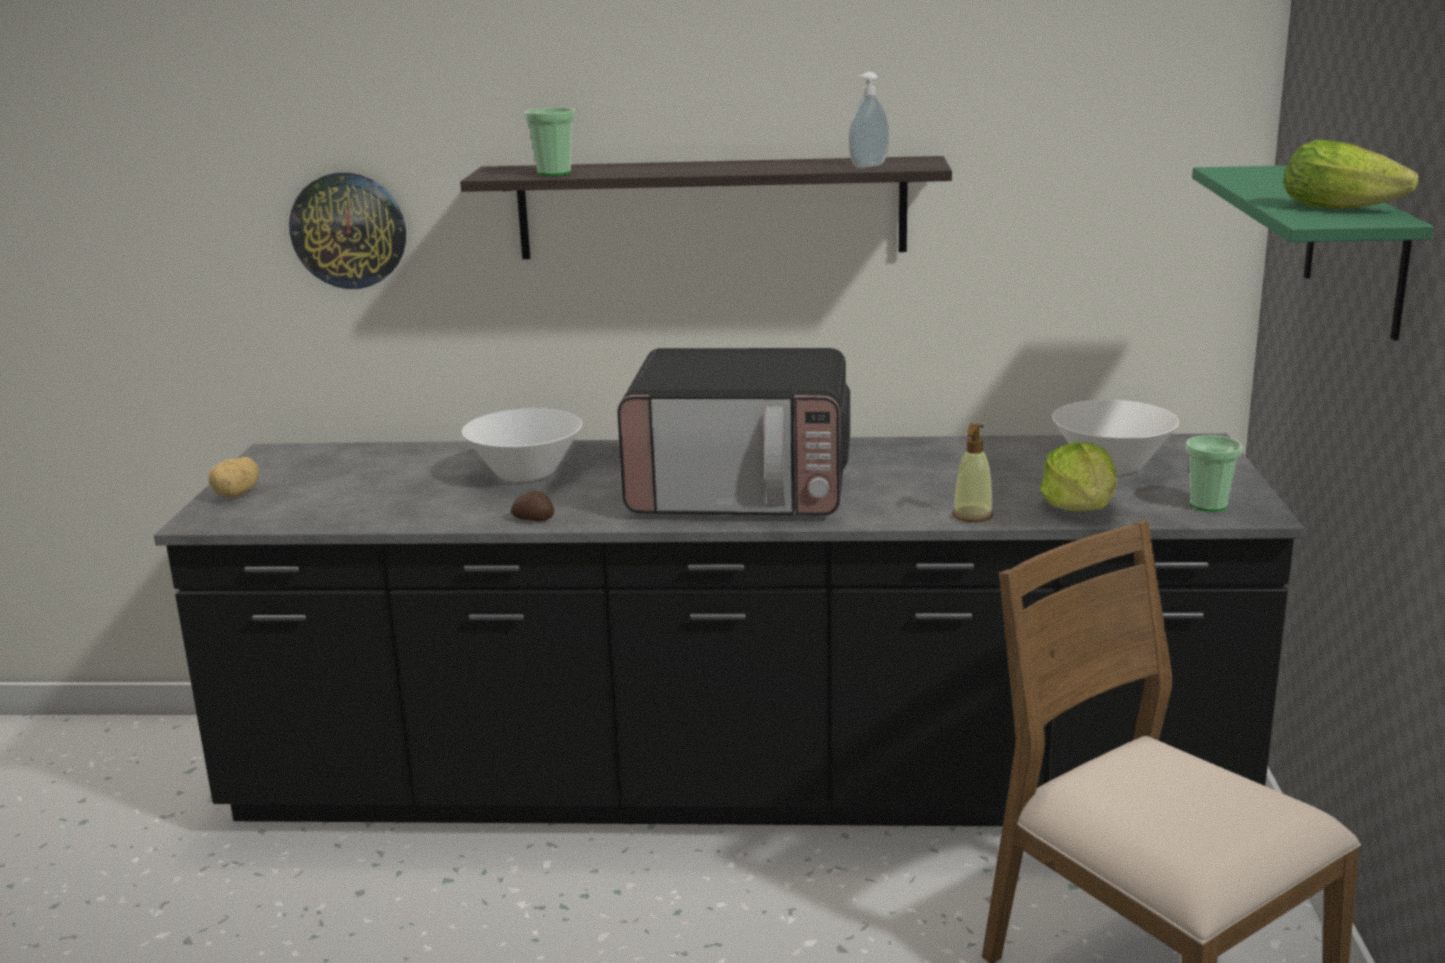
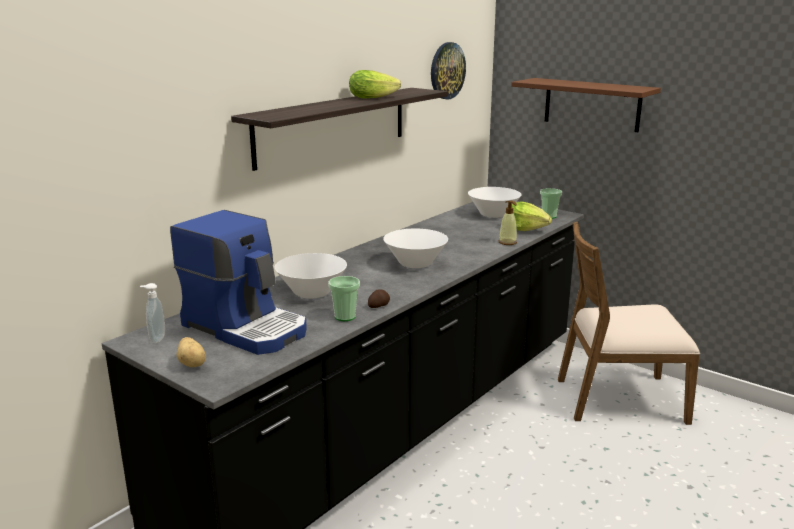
camera: 55 degrees left, 0 degrees up
wall clock [289,172,406,289] -> wall clock moved to [431,42,466,99]
cup [525,108,575,176] -> cup moved to [328,276,360,321]
microwave [617,348,850,516] -> white bowl [383,229,448,268]
soap dispenser [848,72,889,168] -> soap dispenser moved to [140,283,165,343]
green shelf [1192,165,1433,341] -> brown shelf [511,78,661,132]
lettuce [1283,140,1418,209] -> lettuce moved to [349,70,401,98]
none -> coffee machine [170,210,307,355]

